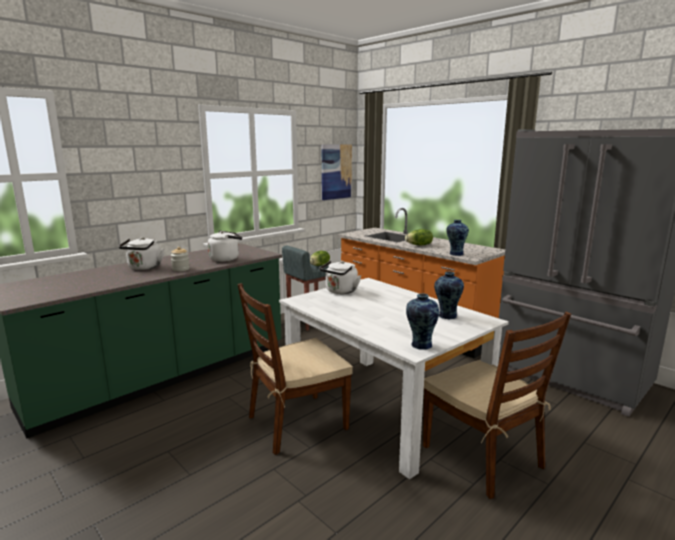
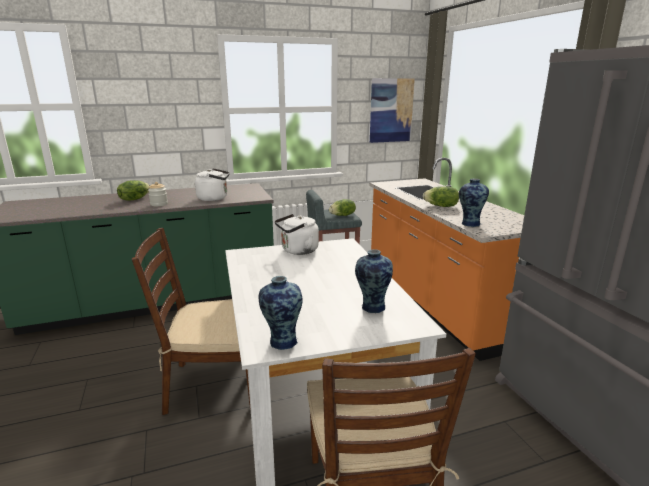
camera: 25 degrees right, 5 degrees up
white kettle [119,237,165,270] -> lettuce [117,180,150,201]

